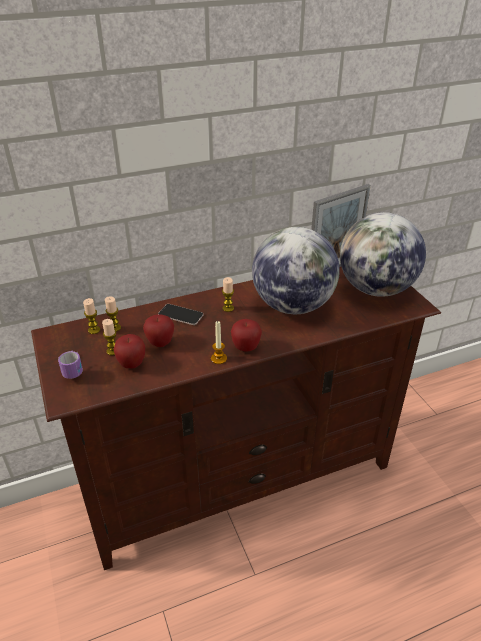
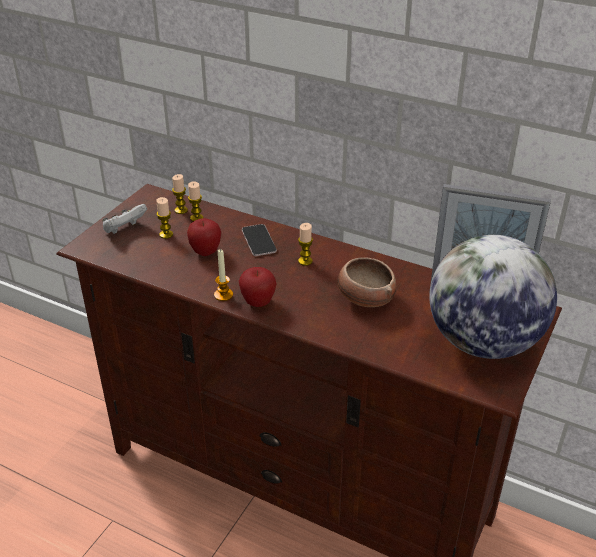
camera: 50 degrees right, 0 degrees up
mug [58,351,83,379] -> white game controller [102,204,147,234]
apple [114,334,145,369] -> none
globe [252,227,340,314] -> bowl [337,257,396,307]

